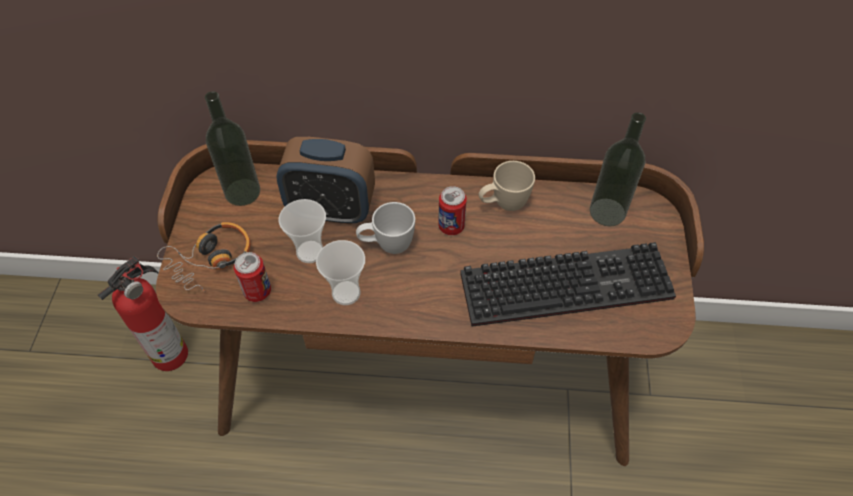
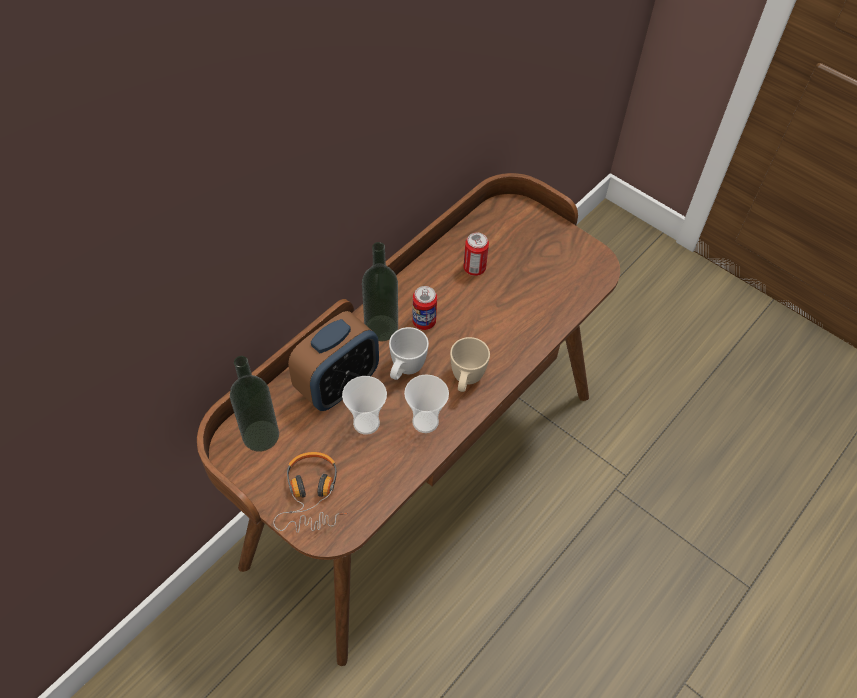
camera: 55 degrees left, 0 degrees up
fire extinguisher [98,256,188,371] -> none
can [234,252,271,302] -> can moved to [463,232,489,276]
keyboard [460,242,676,327] -> none
beige mug [479,161,535,211] -> beige mug moved to [450,337,490,392]
bottle [590,112,646,227] -> bottle moved to [362,242,398,341]

